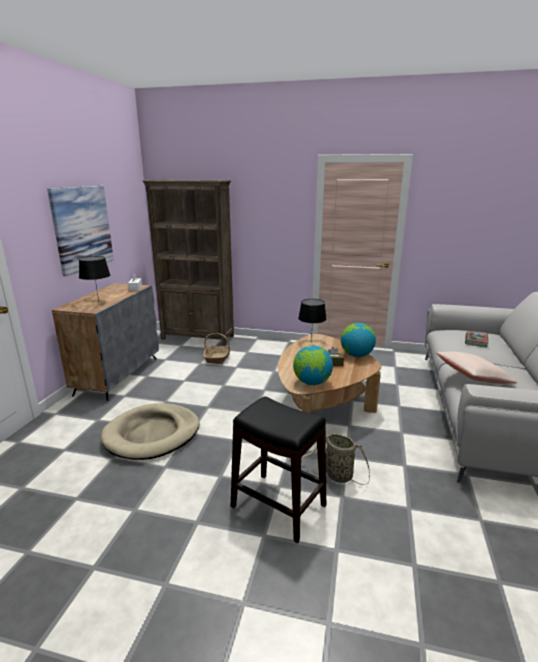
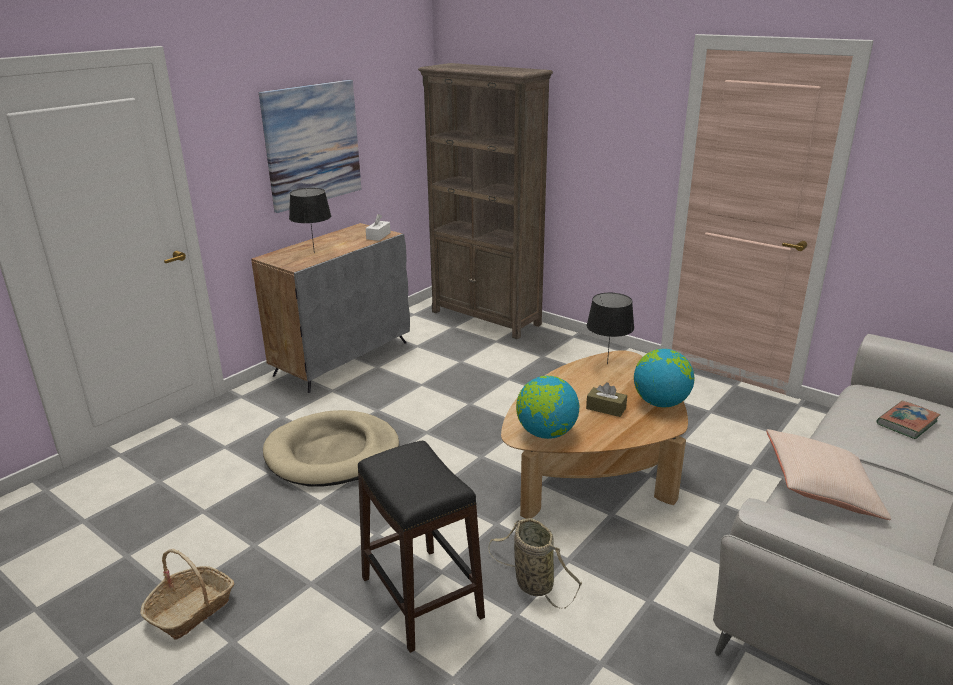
camera: 25 degrees right, 5 degrees up
basket [204,333,231,364] -> basket moved to [140,549,234,640]

